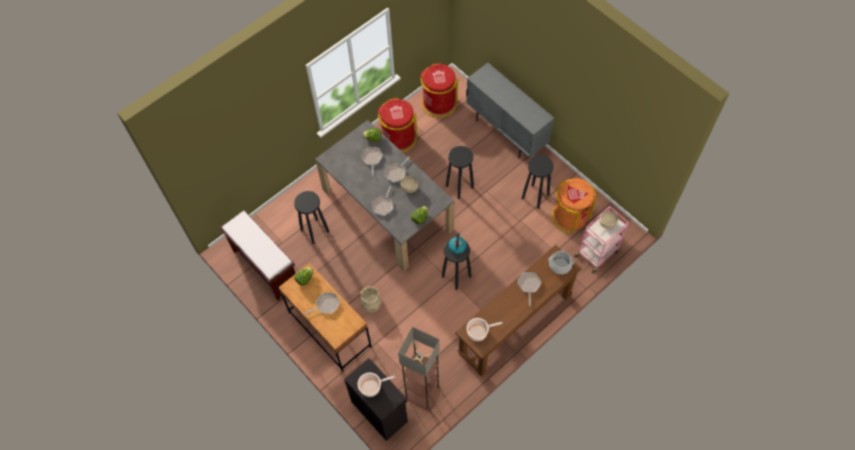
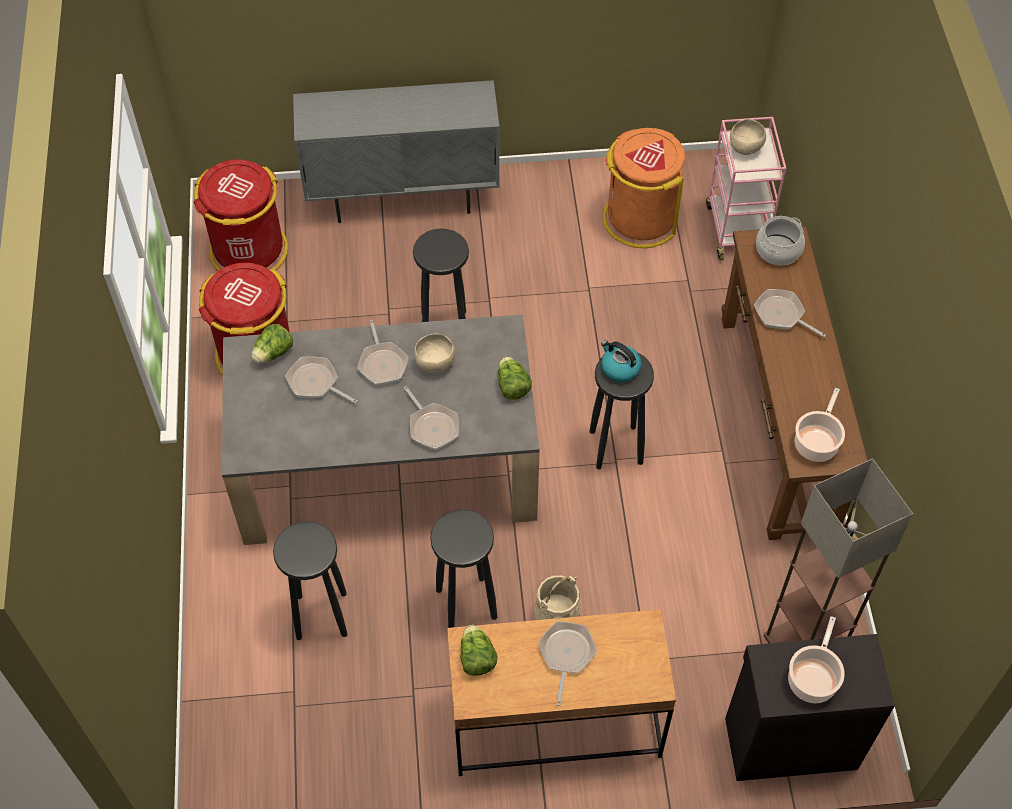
camera: 55 degrees left, 5 degrees down
brown bench [220,210,296,301] -> none
black stool [522,155,553,209] -> black stool moved to [430,509,497,628]

